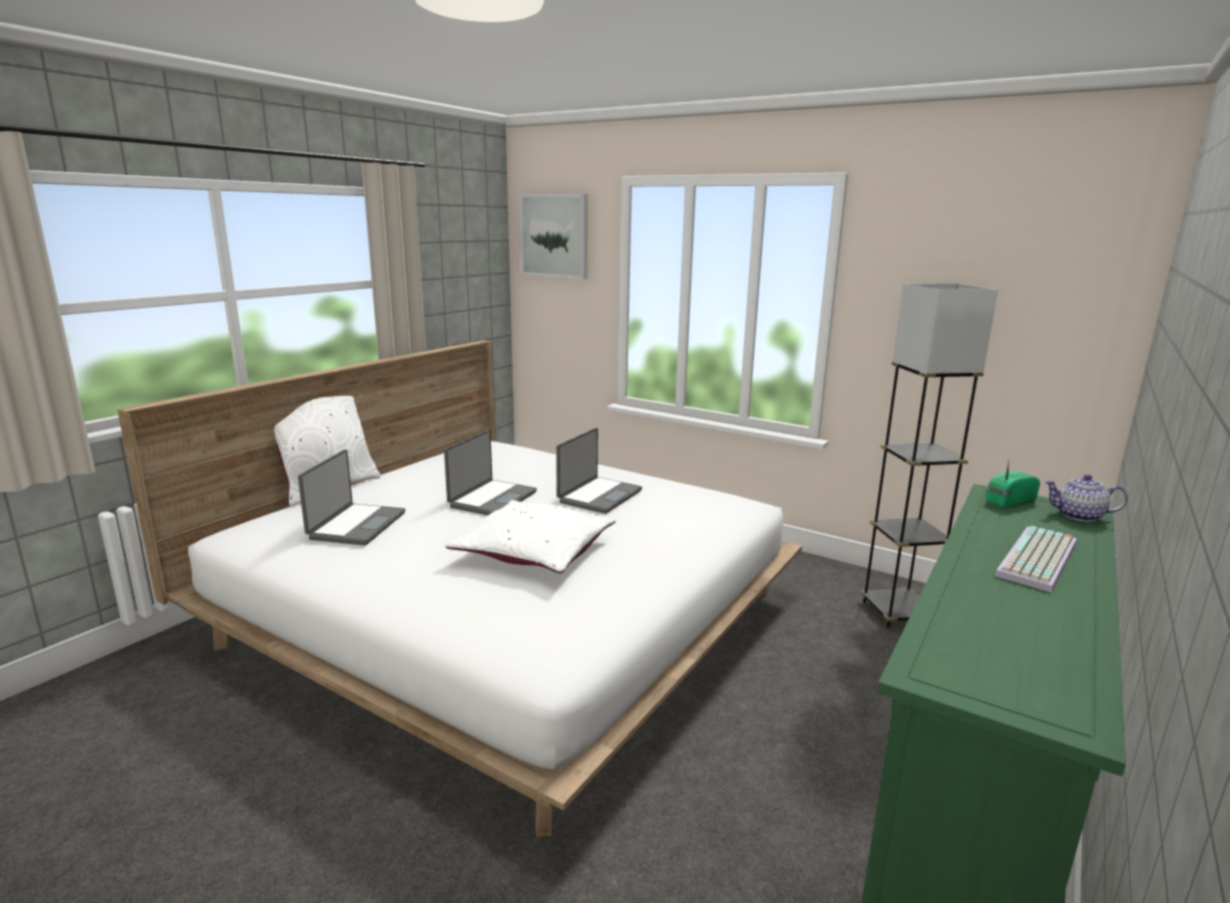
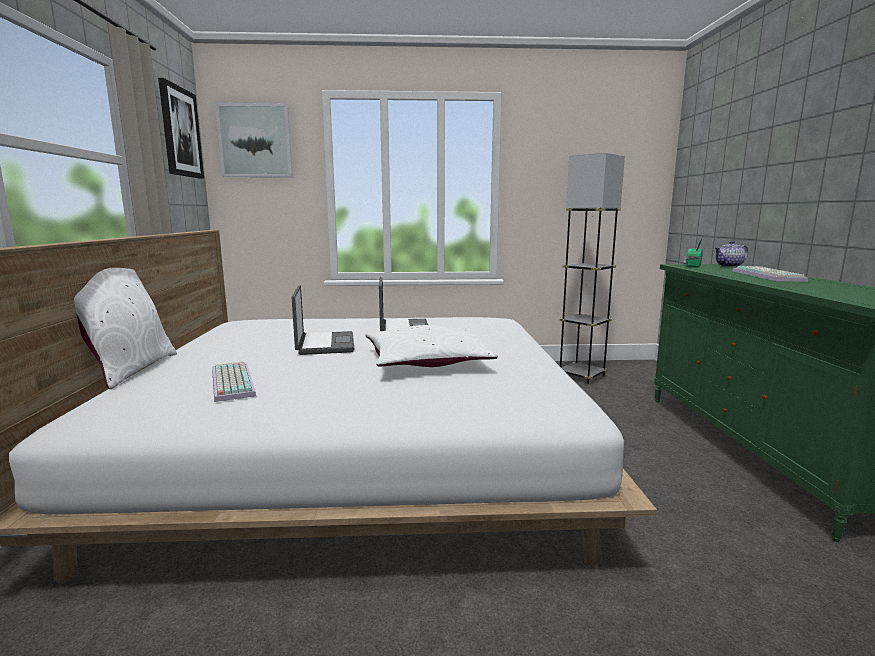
camera: 35 degrees left, 5 degrees down
laptop [298,449,405,545] -> keyboard [212,361,256,402]
none -> picture [158,78,204,179]

